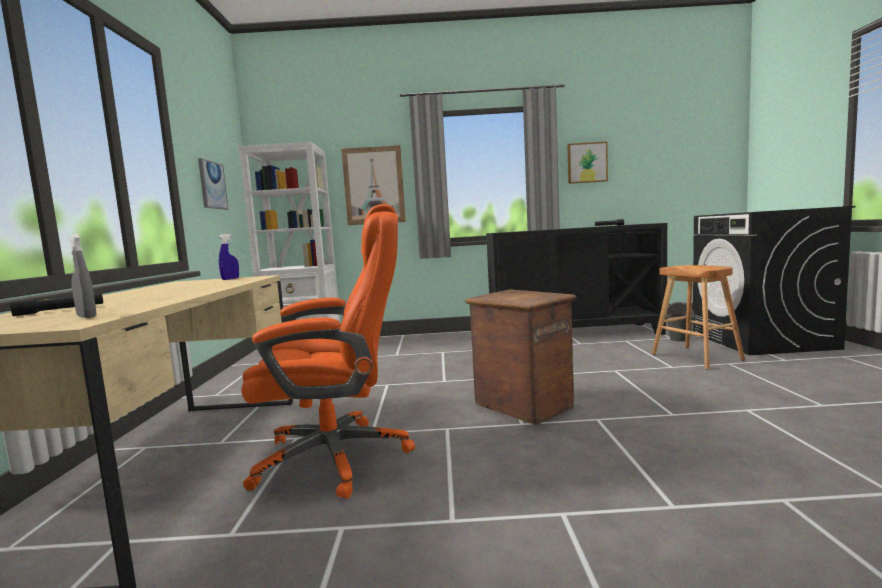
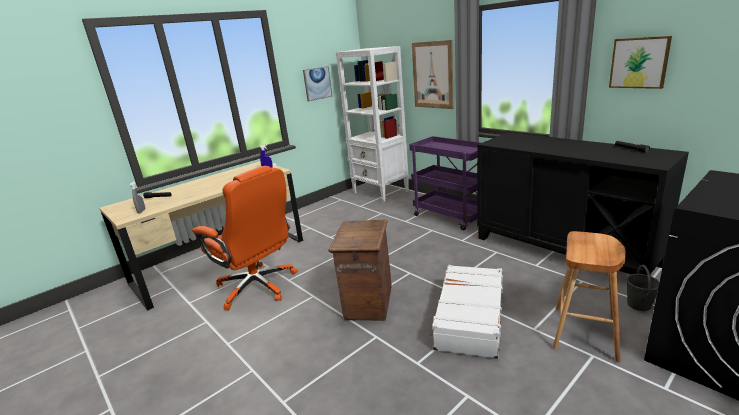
camera: 50 degrees right, 15 degrees up
none -> purple cart [409,136,480,230]
none -> white suitcase [429,265,503,359]

